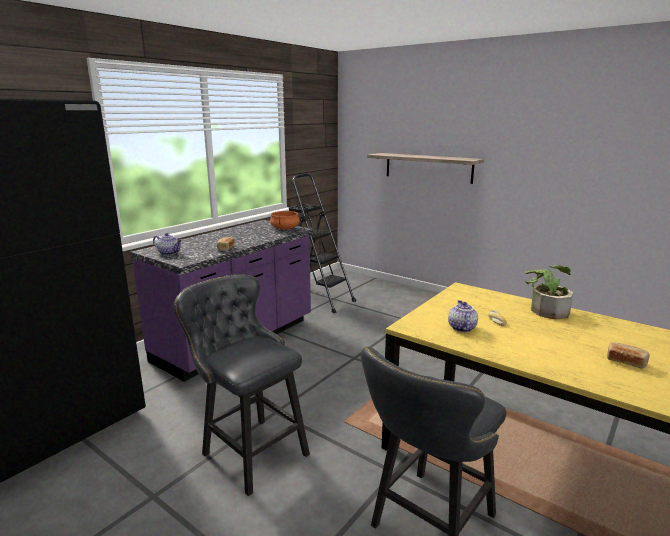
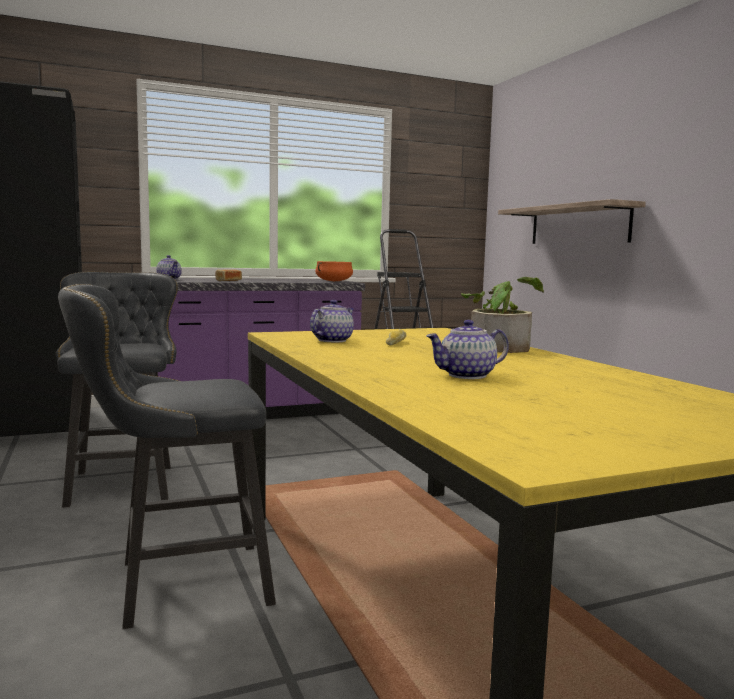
camera: 30 degrees right, 10 degrees down
bread [607,342,650,369] -> teapot [426,320,509,379]

